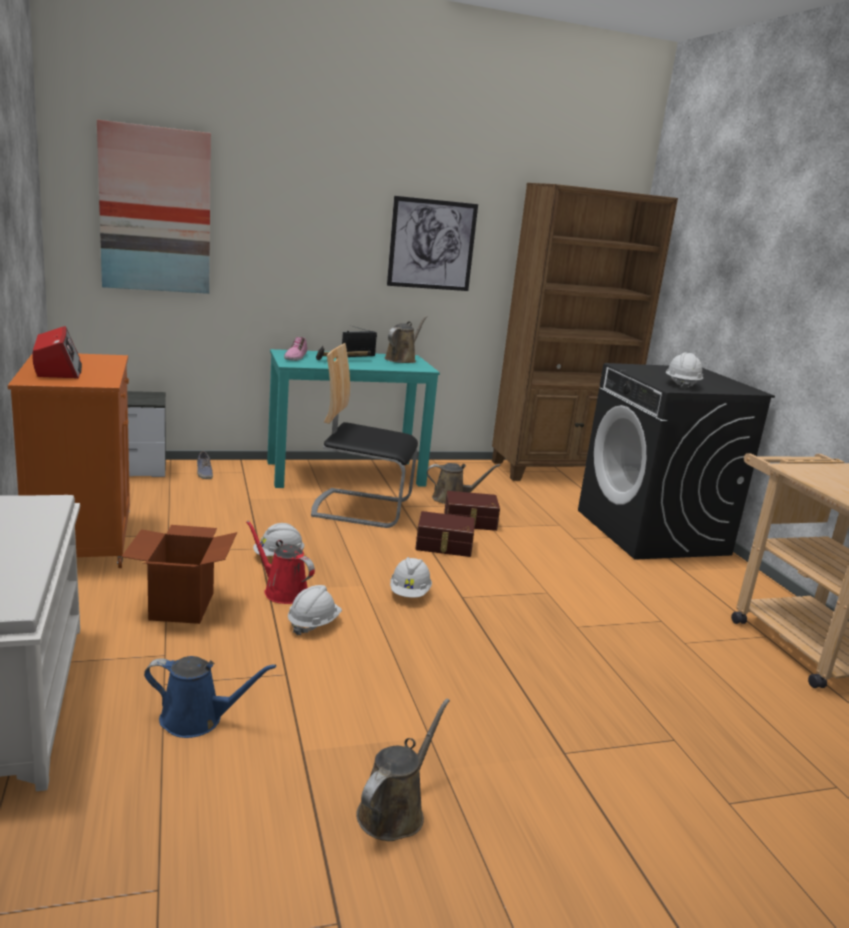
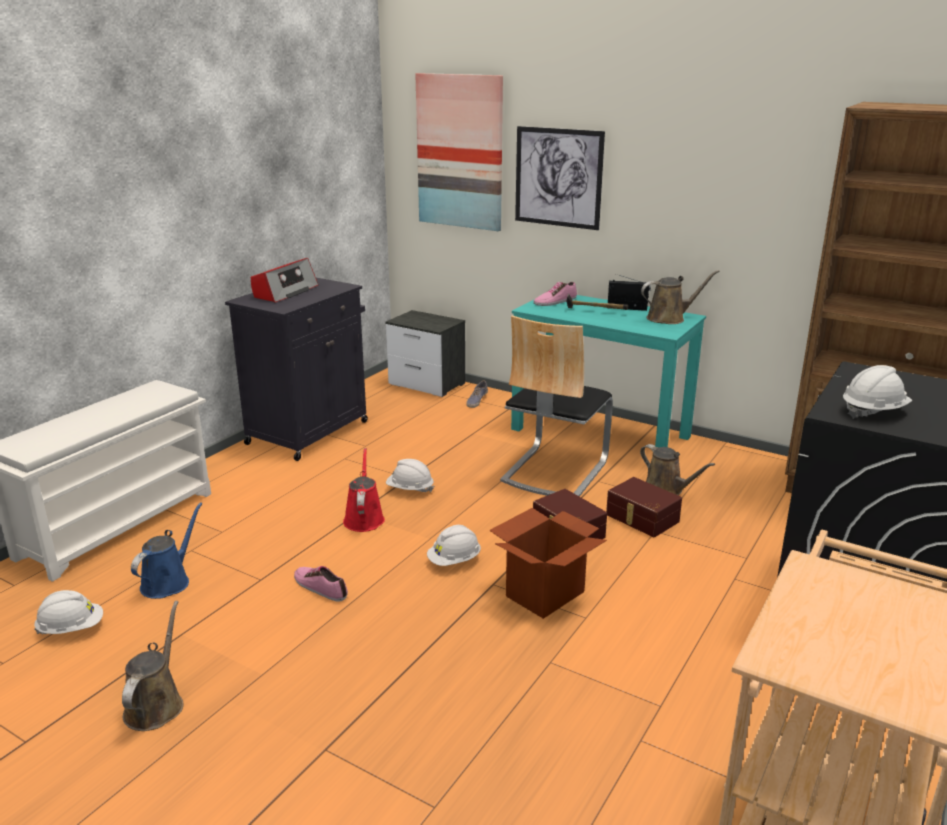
camera: 50 degrees right, 5 degrees up
orange cabinet [8,354,130,568] -> black cabinet [225,278,368,461]
cardboard box [121,525,237,624] -> cardboard box moved to [489,508,607,619]
blue watering can [144,656,276,738] -> blue watering can turned 120 degrees counterclockwise [131,502,202,599]
white hard hat [288,585,342,636] -> white hard hat moved to [34,590,103,635]
chair [311,343,418,528] -> chair turned 120 degrees counterclockwise [500,315,613,497]
brown watering can [356,699,450,841] -> brown watering can turned 75 degrees counterclockwise [122,601,184,731]
picture [387,196,478,291] -> picture moved to [515,126,605,230]
none -> shoe [294,566,348,602]

